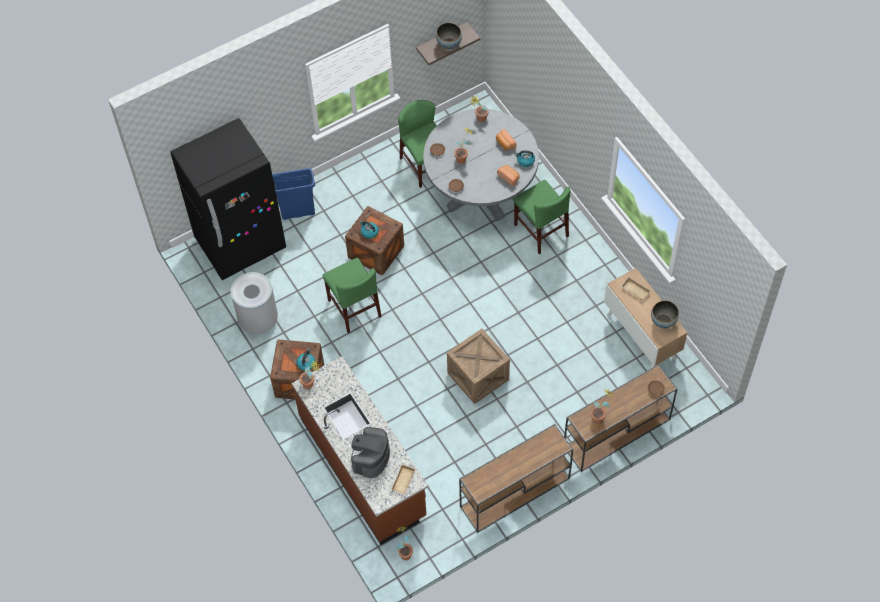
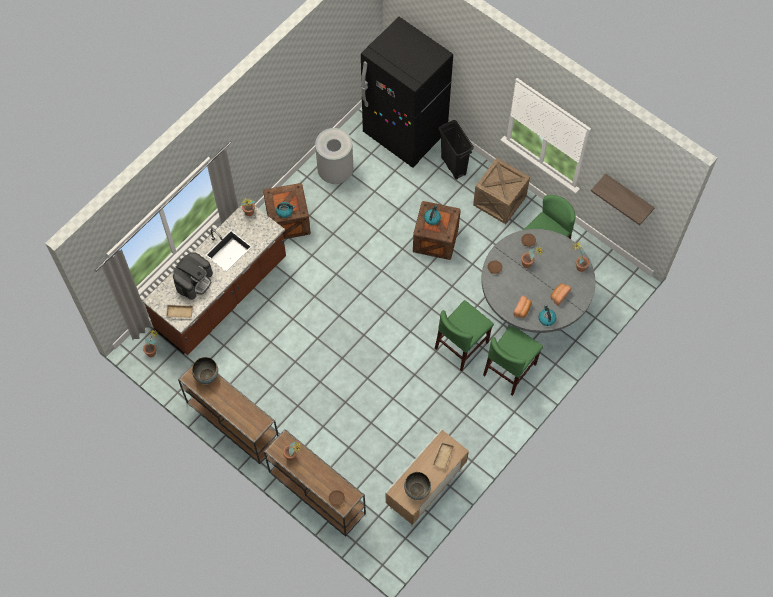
camera: 70 degrees right, 5 degrees up
blue trash can [272,168,316,220] -> black trash can [439,120,474,179]
green chair [323,258,382,333] -> green chair moved to [435,300,494,371]
coffee machine [351,427,390,478] -> coffee machine turned 120 degrees clockwise [173,252,213,300]
bowl [436,23,462,50] -> bowl moved to [192,357,218,384]
crate [447,329,510,404] -> crate moved to [473,158,530,224]

